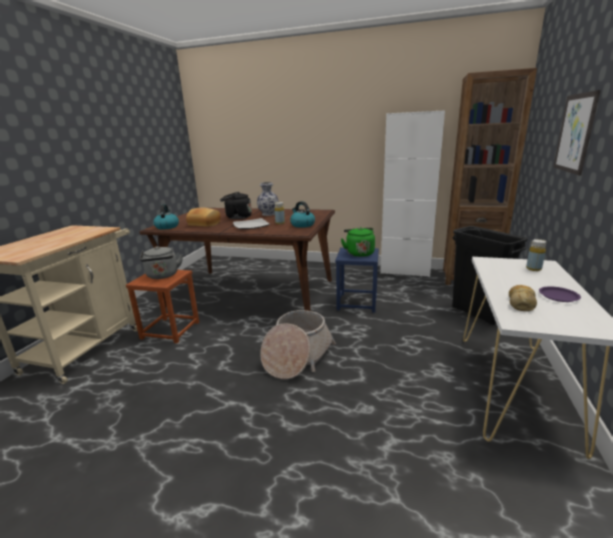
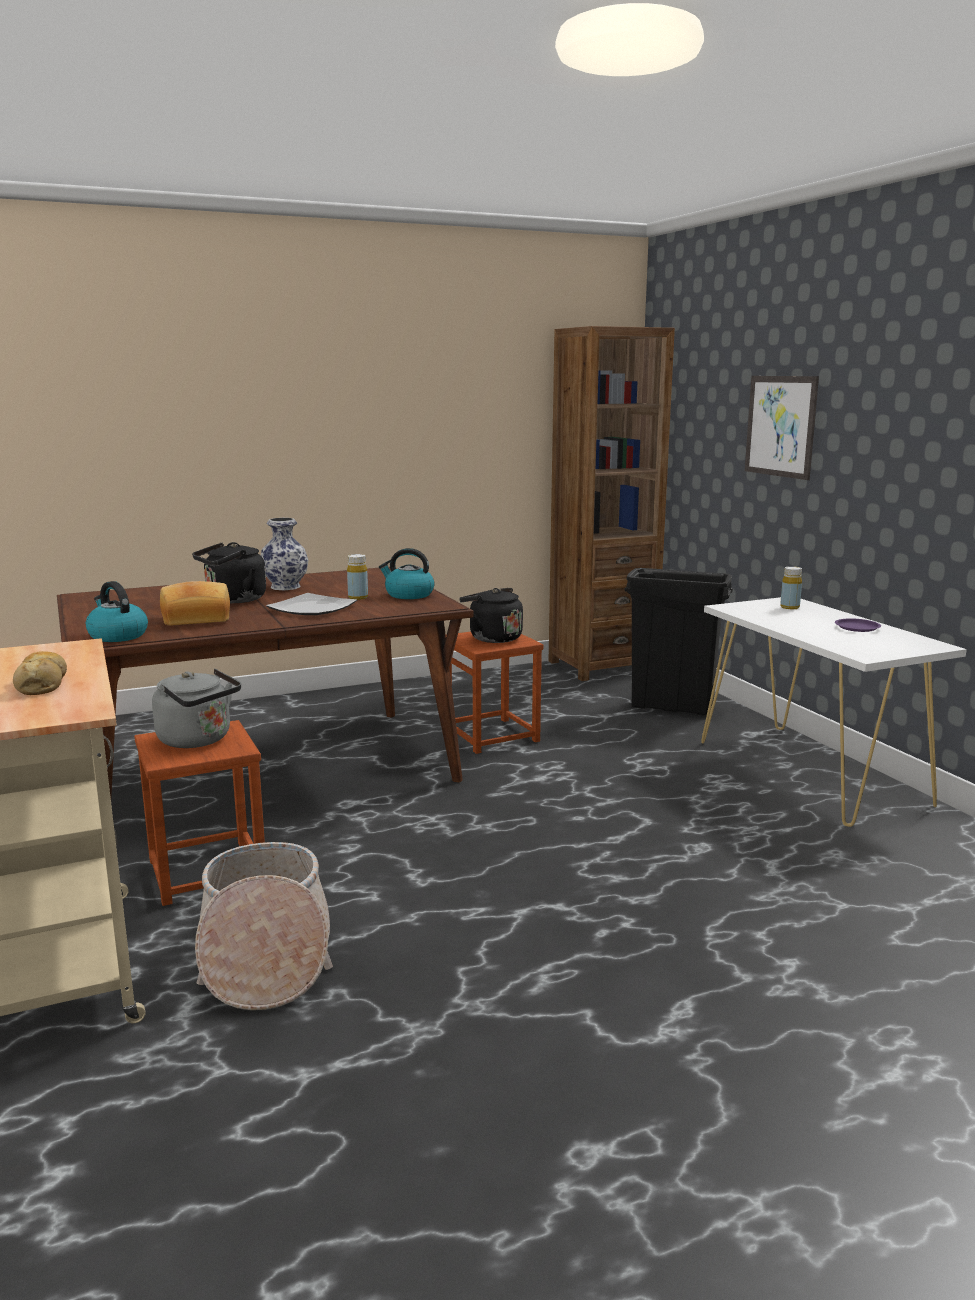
camera: 40 degrees left, 5 degrees down
basket [260,310,336,379] -> basket moved to [195,842,333,1010]
blue stool [335,247,379,313] -> brown stool [446,632,543,754]
green kettle [341,227,375,257] -> black kettle [459,588,523,643]
white cabinet [380,110,445,277] -> none
bread [509,285,537,311] -> bread moved to [13,651,67,695]

